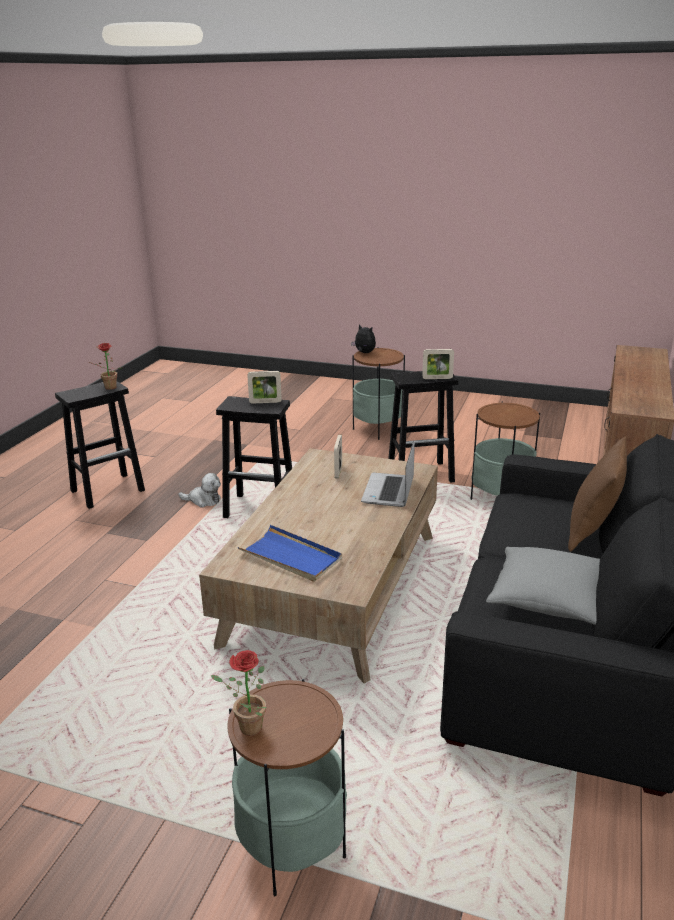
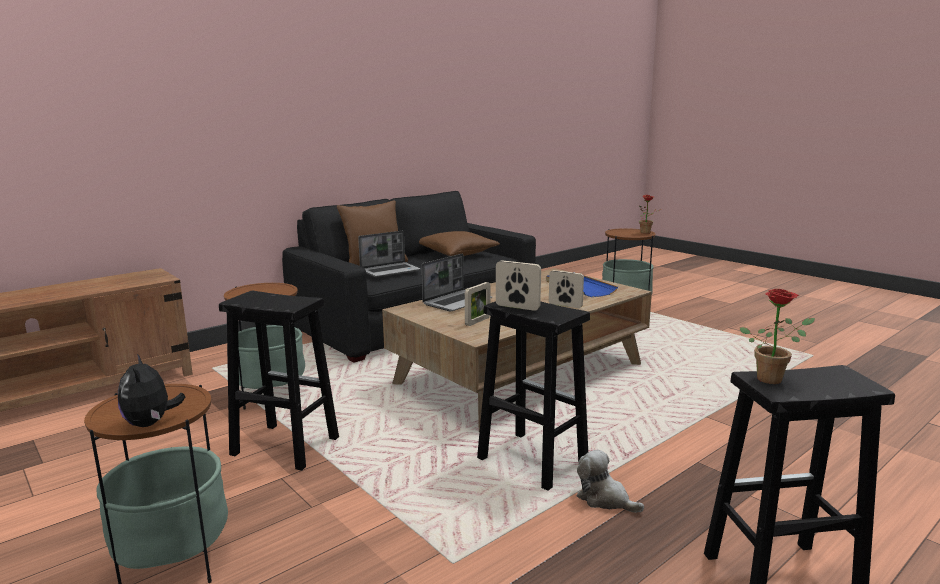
camera: 150 degrees left, 10 degrees down
picture frame [422,349,454,379] -> picture frame moved to [549,270,584,308]
grey pillow [486,547,600,625] -> brown pillow [419,231,500,256]
none -> laptop [358,231,421,277]

